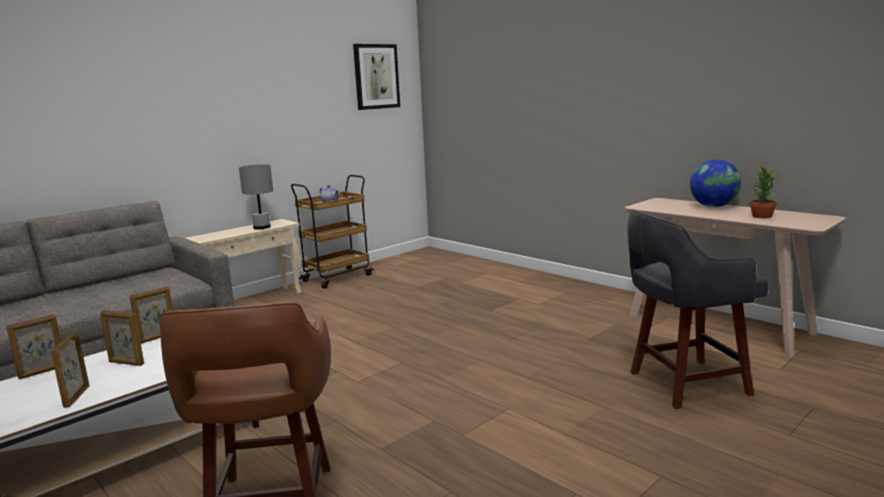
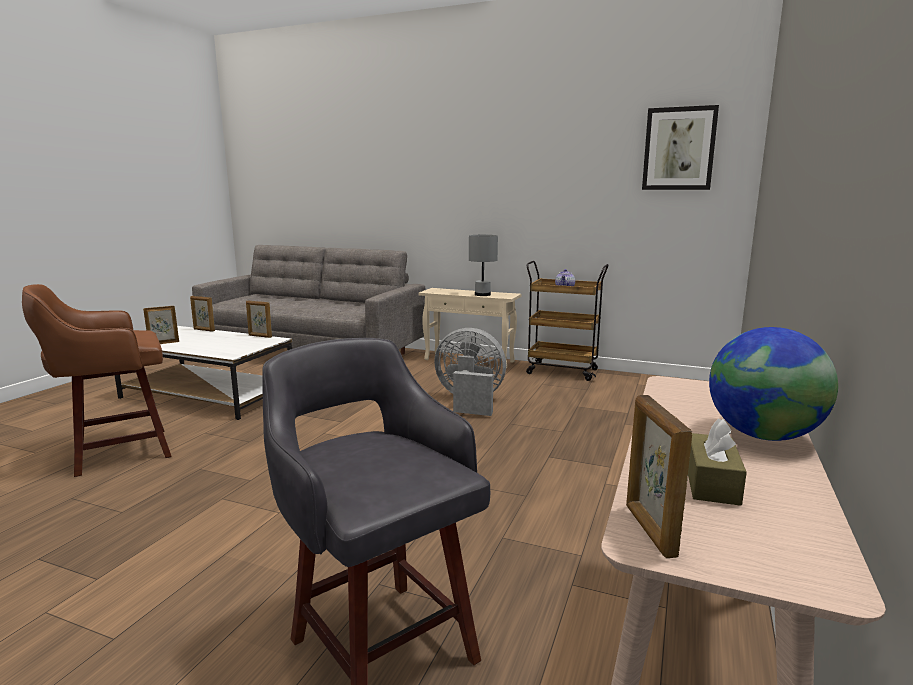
camera: 65 degrees right, 0 degrees up
picture frame [100,310,144,366] -> picture frame moved to [626,395,692,558]
potted plant [749,168,777,218] -> brown tissue box [688,418,747,506]
none -> grey fan [434,328,506,416]

